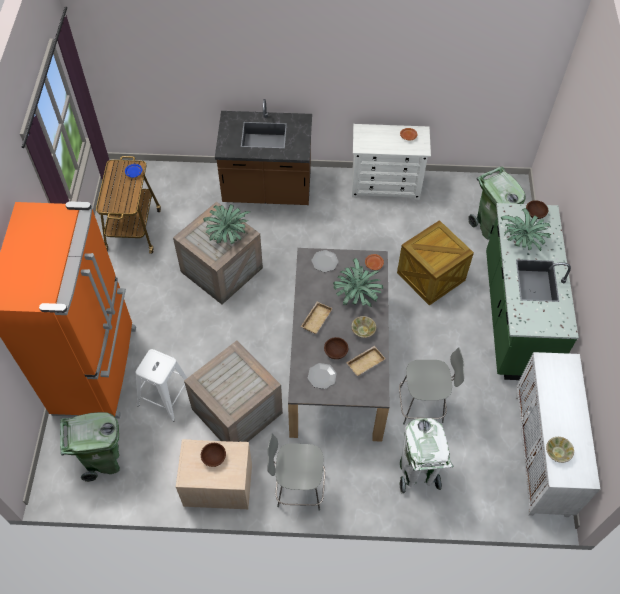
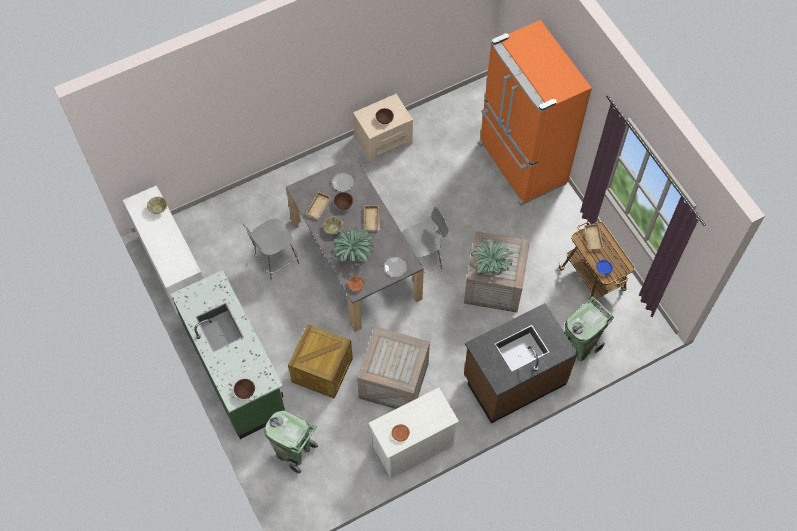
camera: 150 degrees right, 5 degrees up
green trash can [60,412,120,482] -> green trash can moved to [565,296,614,361]
white stool [135,349,187,422] -> none
crate [184,341,283,442] -> crate moved to [357,327,430,409]
grey chair [267,433,325,511] -> grey chair moved to [402,207,449,282]
white trash can [399,418,454,494] -> none
potted plant [501,208,552,251] -> none
none -> beige tray [584,224,604,250]

